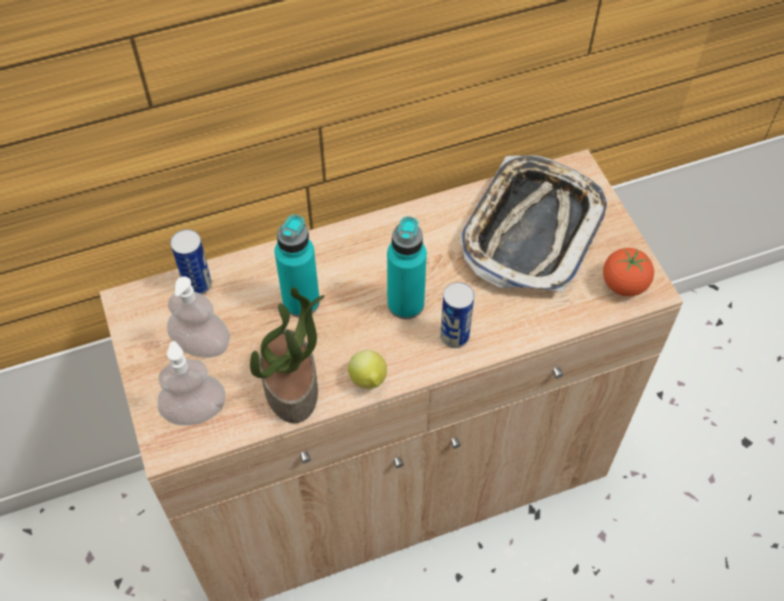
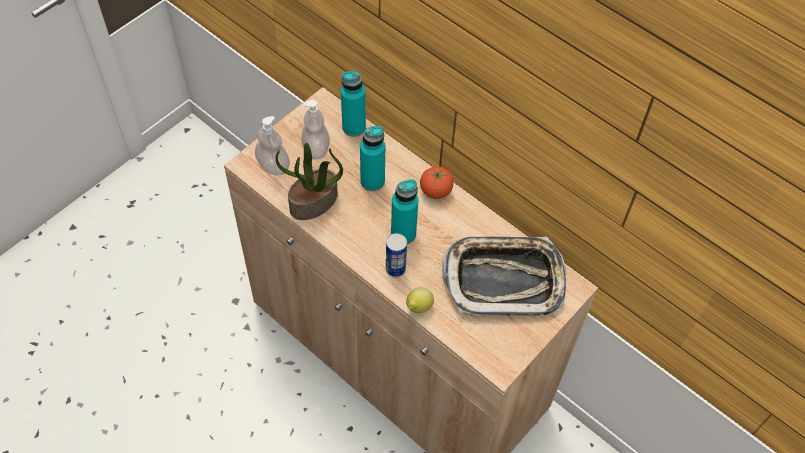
camera: 60 degrees right, 0 degrees up
can [171,229,212,294] -> turquoise bottle [341,71,366,137]
lemon [348,350,387,389] -> lemon moved to [406,287,434,313]
tomato [603,248,654,296] -> tomato moved to [420,167,453,199]

